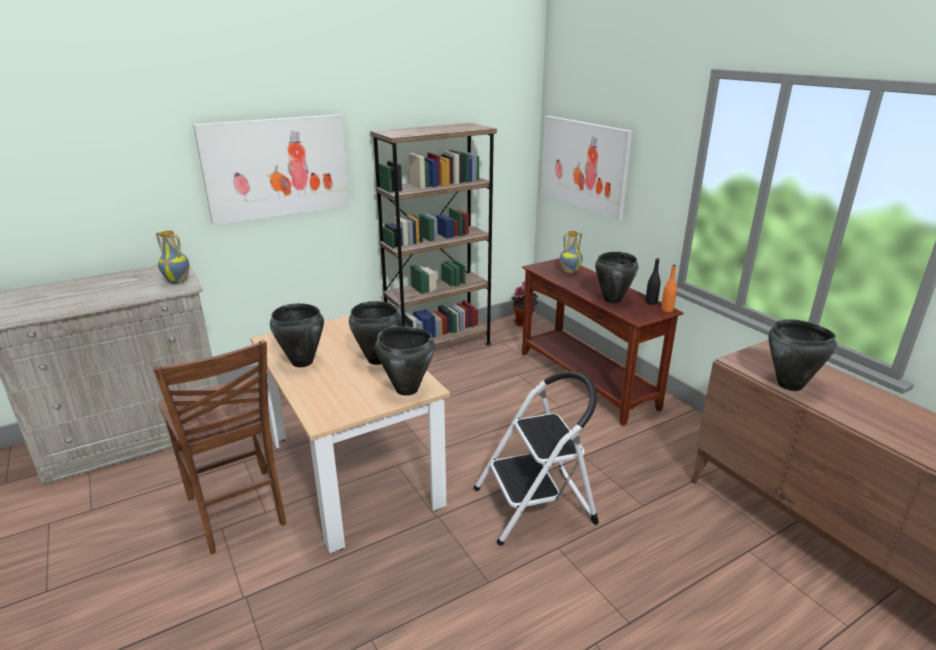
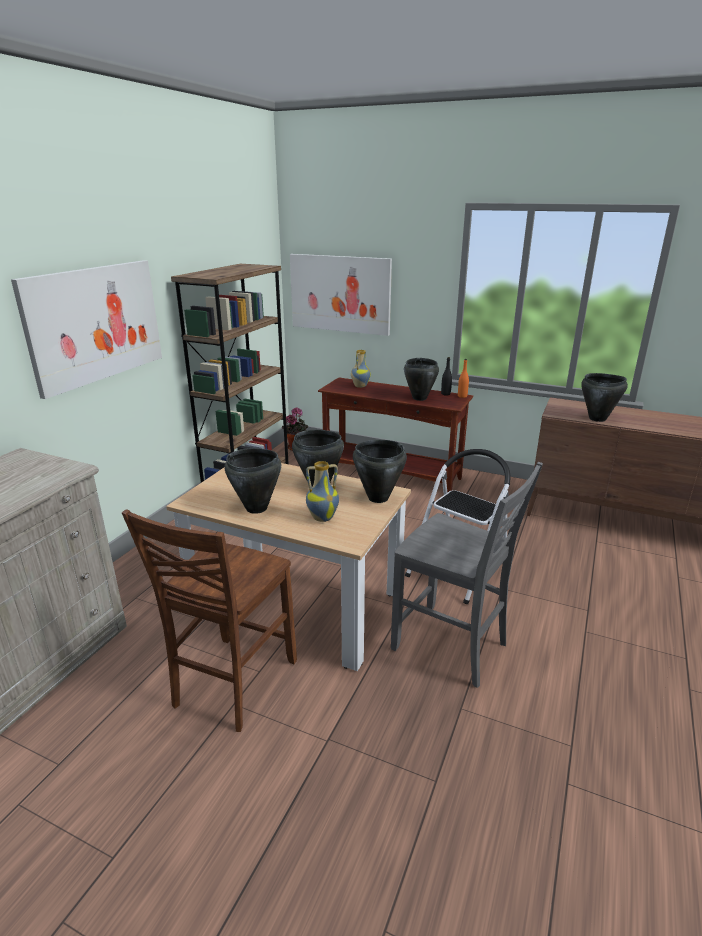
camera: 35 degrees left, 0 degrees up
brown chair [154,340,287,554] -> brown chair turned 90 degrees clockwise [122,509,297,732]
vase [156,231,190,284] -> vase moved to [306,461,339,522]
none -> grey chair [391,462,543,688]

